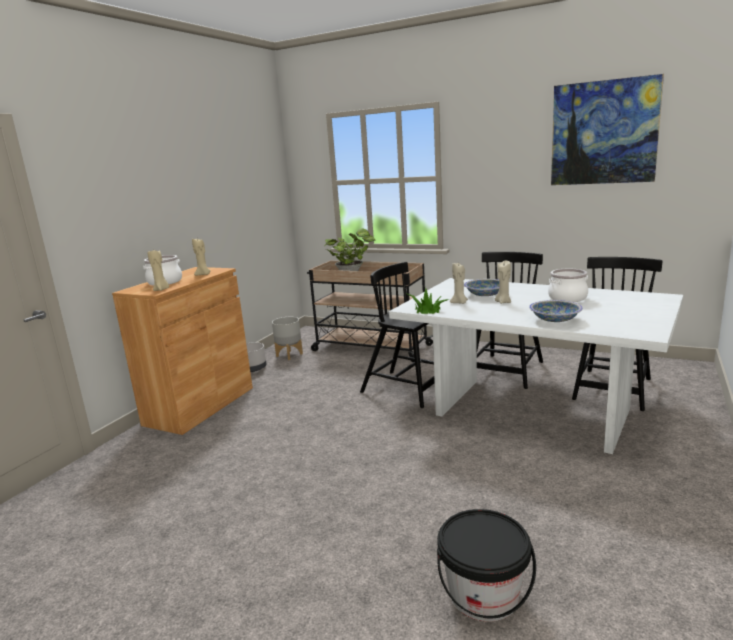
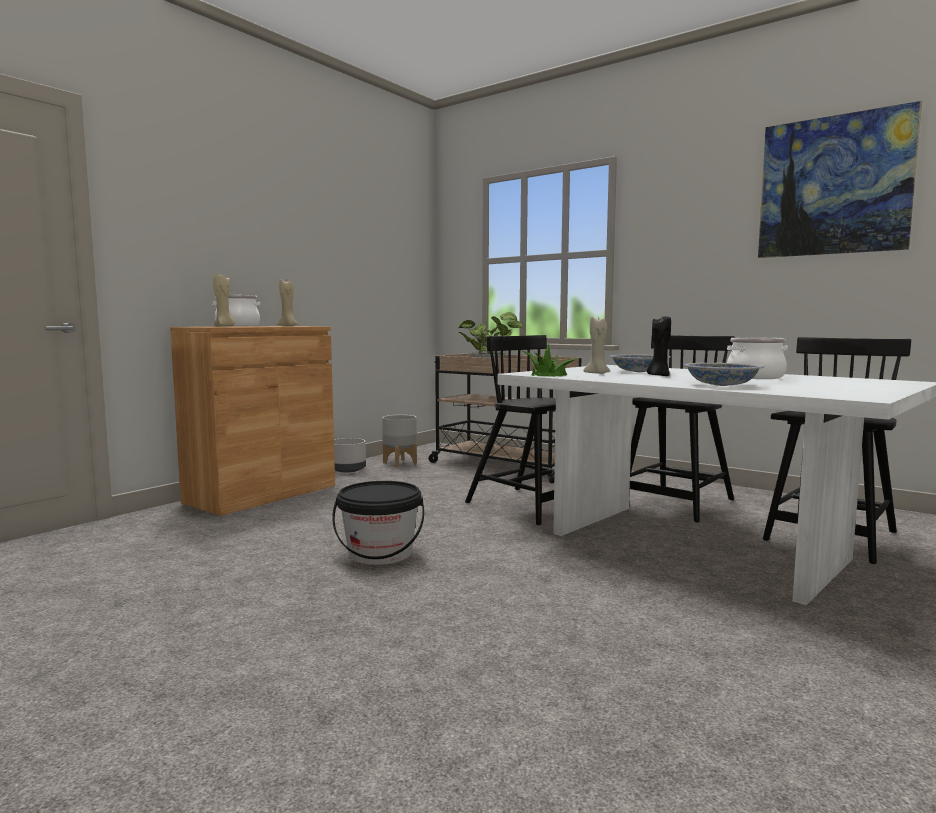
camera: 10 degrees right, 10 degrees down
black bucket [437,509,536,622] -> black bucket moved to [332,481,424,565]
beige candle [495,260,511,304] -> black candle [647,316,671,376]

